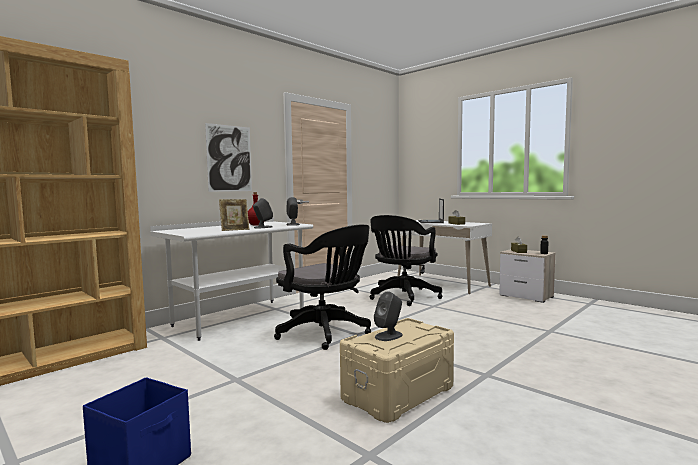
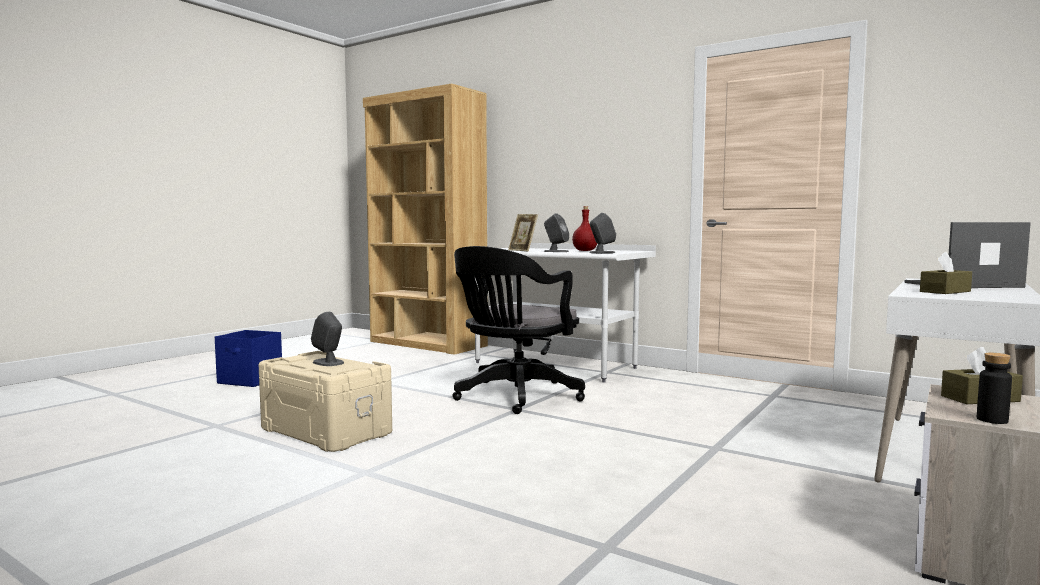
camera: 80 degrees right, 0 degrees up
picture [205,123,252,192] -> none
black office chair [370,215,443,306] -> none

